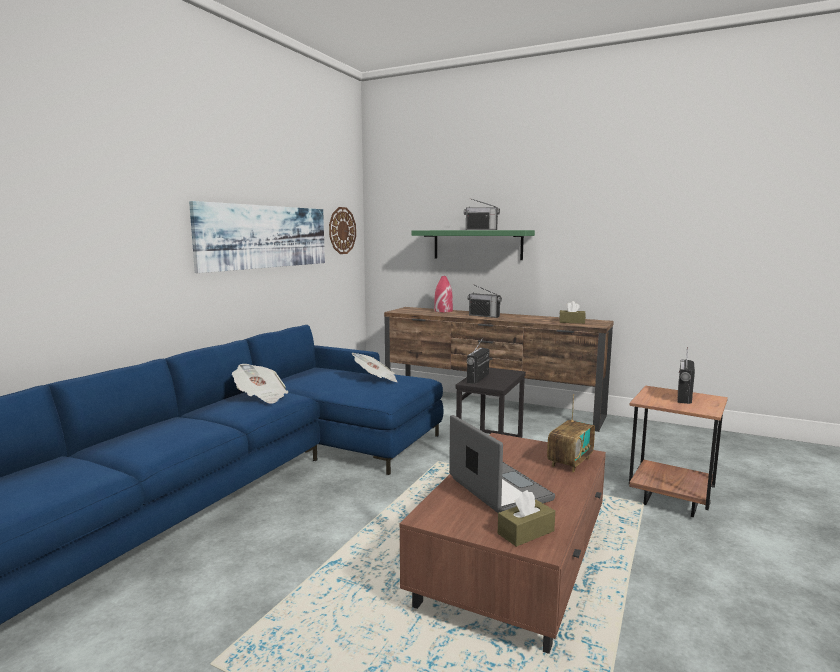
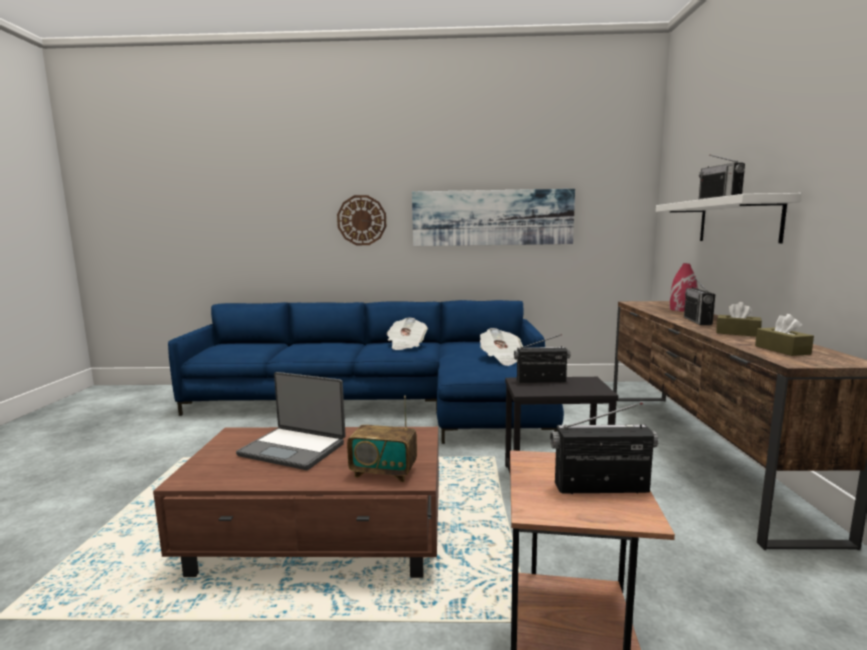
camera: 65 degrees right, 0 degrees up
wall clock [329,207,356,254] -> wall clock moved to [337,195,386,245]
green shelf [412,230,535,260] -> white shelf [656,193,801,243]
laptop [449,415,555,513] -> laptop turned 75 degrees clockwise [236,372,346,470]
brown tissue box [498,490,555,547] -> brown tissue box moved to [716,302,762,337]

